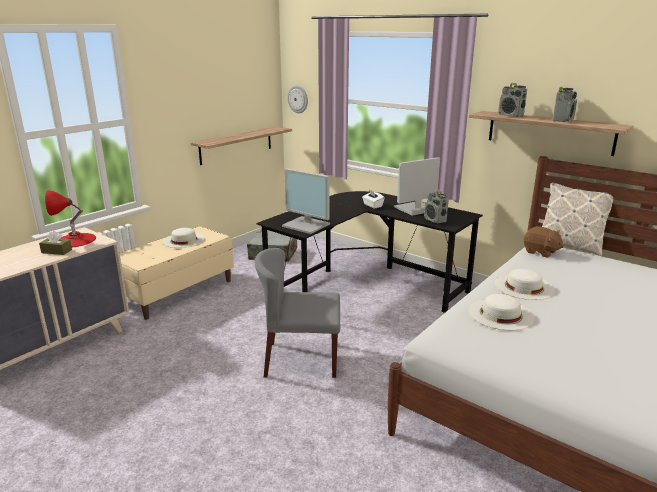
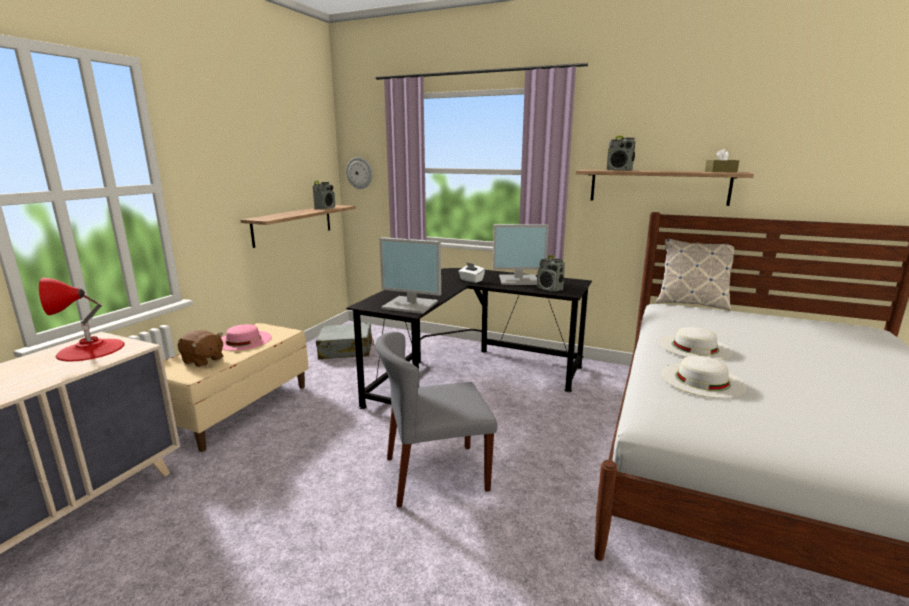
camera: 15 degrees left, 5 degrees down
brown tissue box [39,231,72,255] -> brown tissue box moved to [705,149,739,172]
white hat [163,228,205,248] -> pink hat [221,324,272,351]
monitor [394,157,440,216] -> monitor turned 135 degrees counterclockwise [493,224,549,285]
brown plush toy [524,226,564,258] -> brown plush toy moved to [178,330,223,367]
radio [552,87,577,122] -> radio moved to [313,181,335,210]

